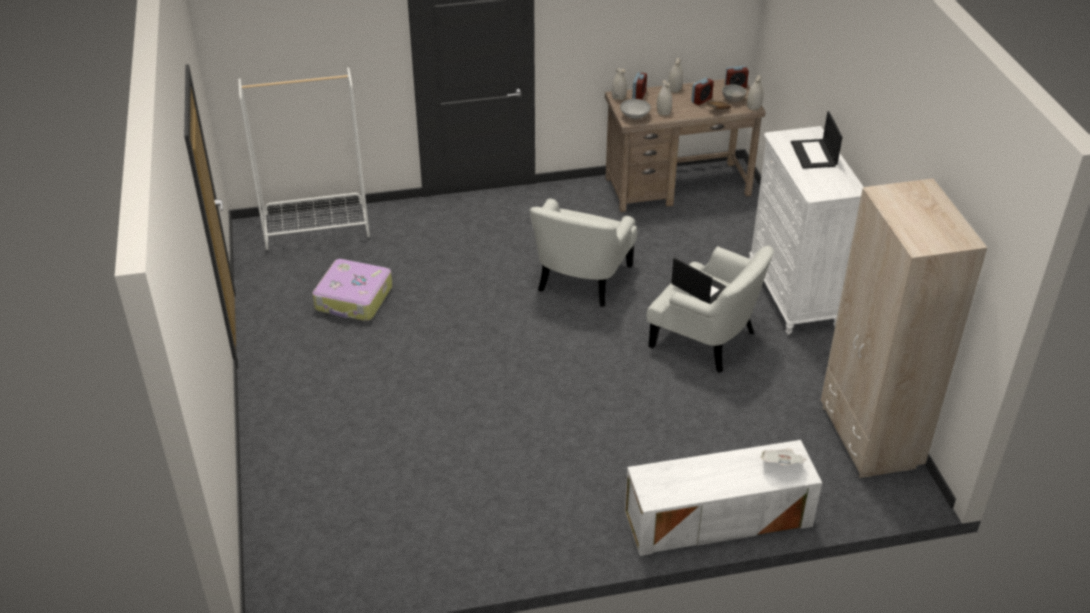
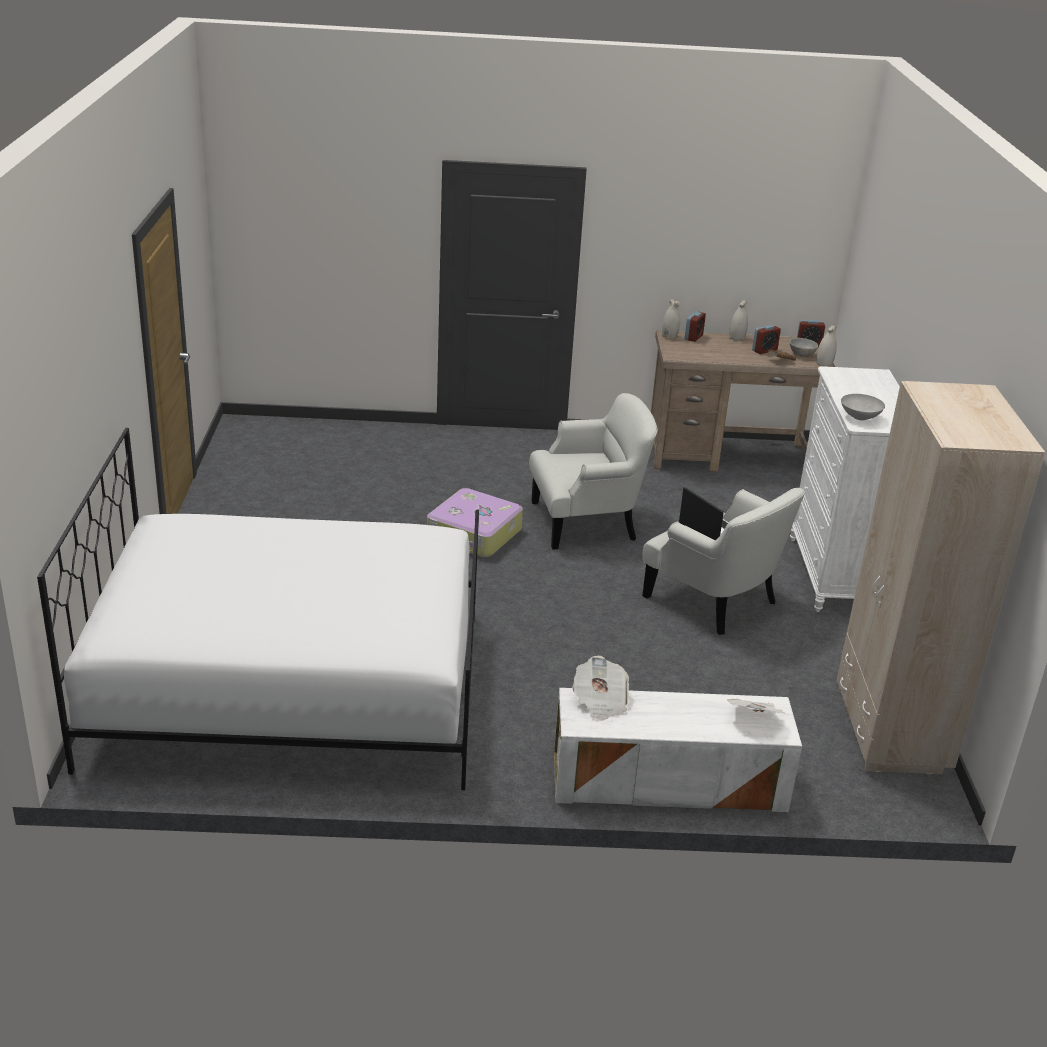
camera: 10 degrees right, 10 degrees down
white clothes rack [238,67,370,250] -> none
suitcase [312,259,393,321] -> suitcase moved to [427,488,523,558]
white armchair [529,198,637,307] -> white armchair turned 135 degrees counterclockwise [529,393,658,549]
grey bowl [620,99,651,119] -> grey bowl moved to [841,394,885,421]
white vase [657,80,672,116] -> none
laptop [791,111,842,169] -> none
none -> white bed [37,428,479,790]
none -> newspaper [572,656,629,722]

